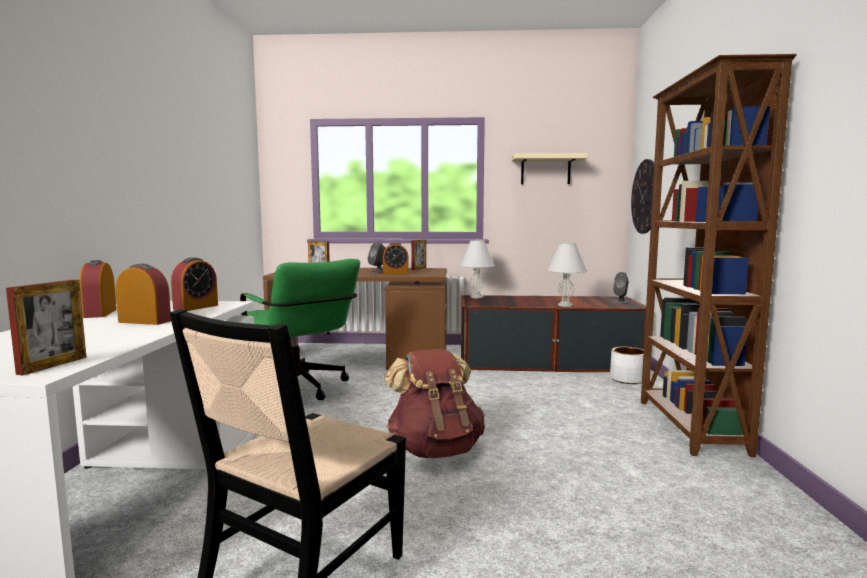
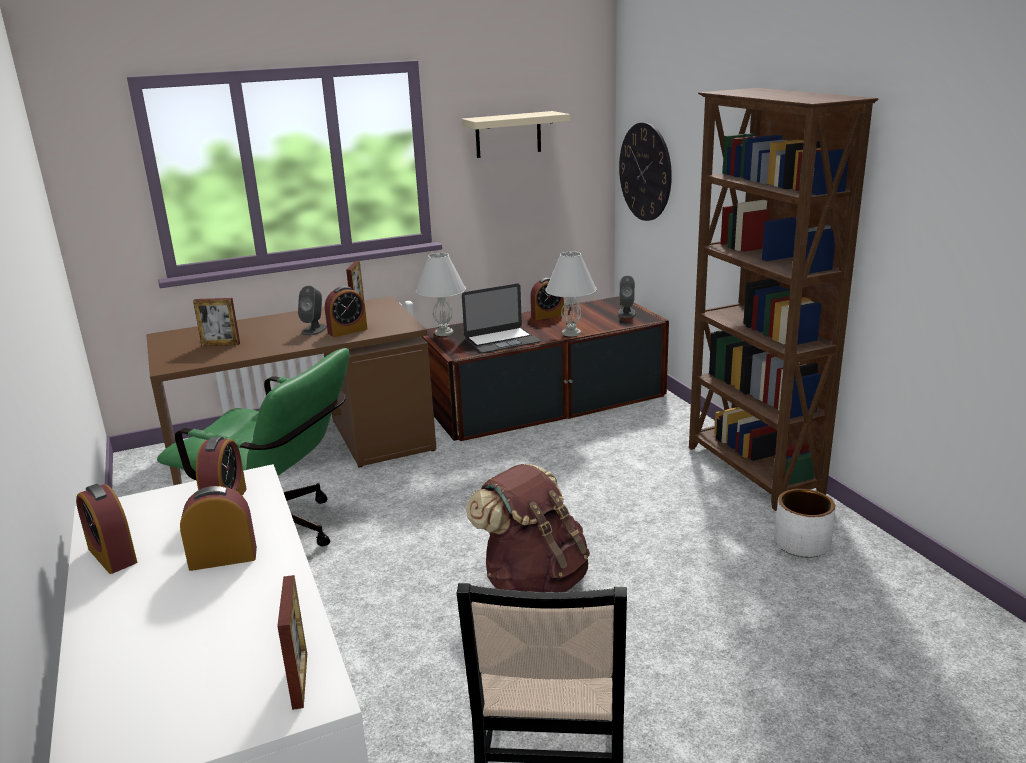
camera: 25 degrees left, 15 degrees up
white planter [610,347,644,384] -> white planter moved to [774,489,836,558]
none -> laptop [462,284,541,353]
none -> alarm clock [530,278,564,320]

